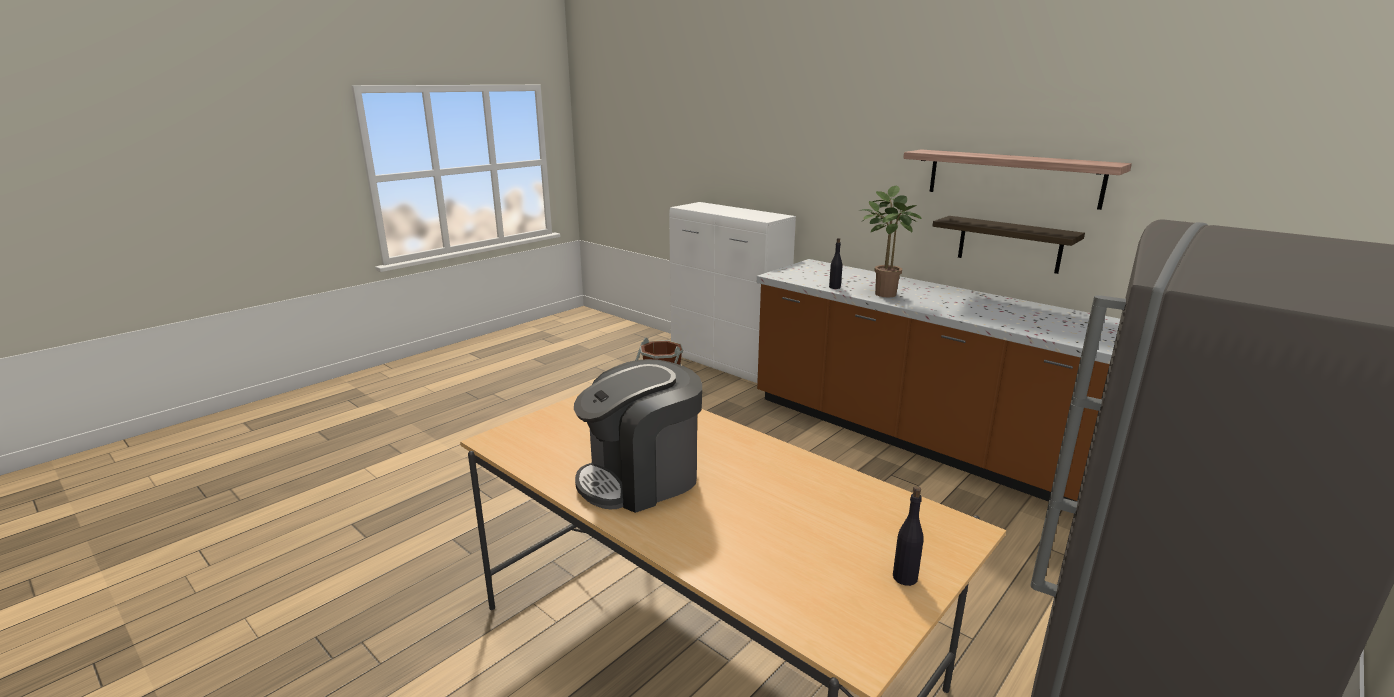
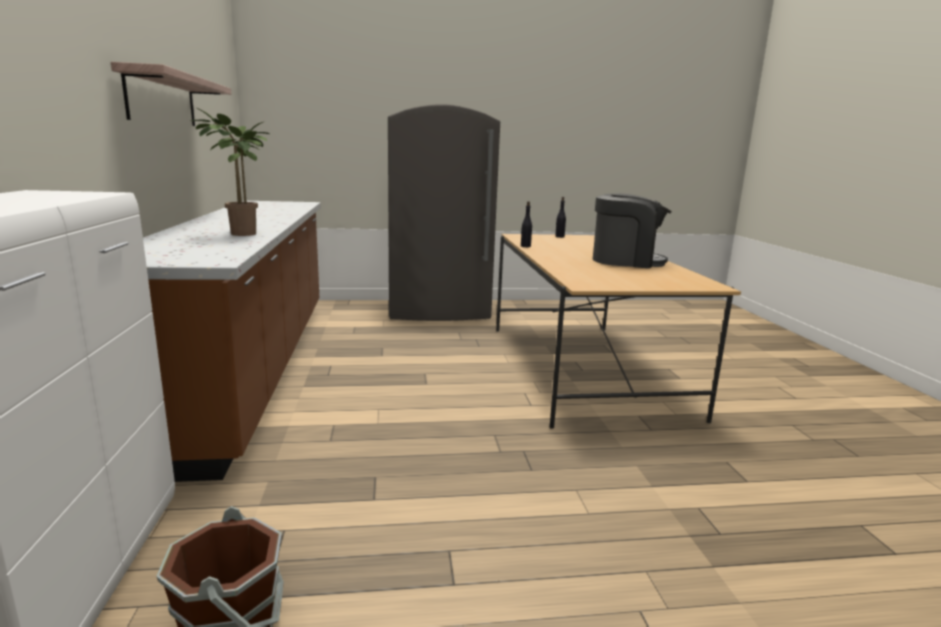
camera: 140 degrees left, 5 degrees down
black bottle [829,238,842,289] -> black bottle moved to [521,201,532,247]
shelf [933,216,1085,274] -> none

